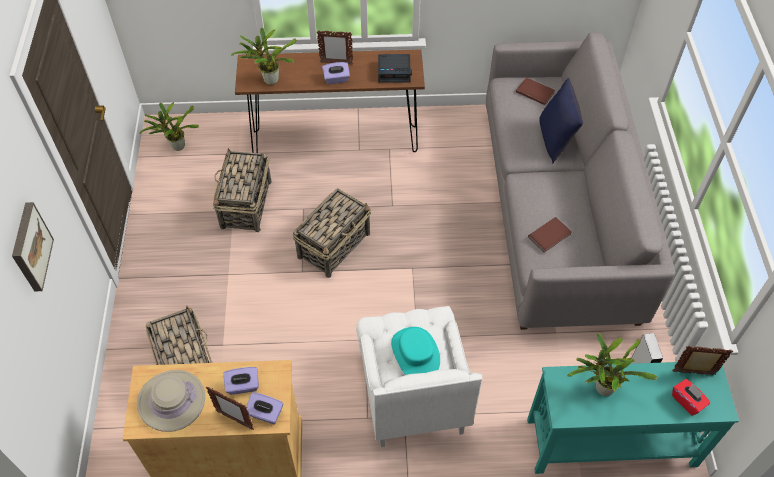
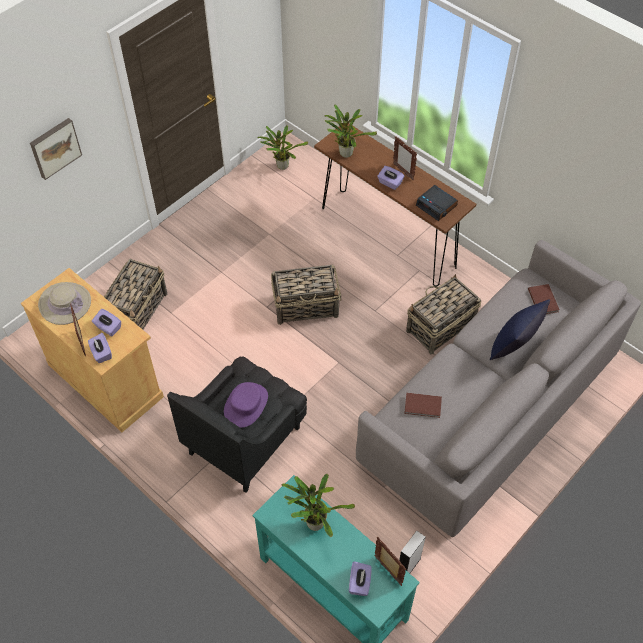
camera: 45 degrees right, 0 degrees up
basket [213,148,272,232] -> basket moved to [406,274,481,355]
white armchair [356,306,482,447] -> black armchair [167,357,307,493]
turquoise hat [391,327,440,375] -> purple hat [224,382,268,428]
red tissue box [672,379,710,416] -> purple tissue box [349,561,372,596]

